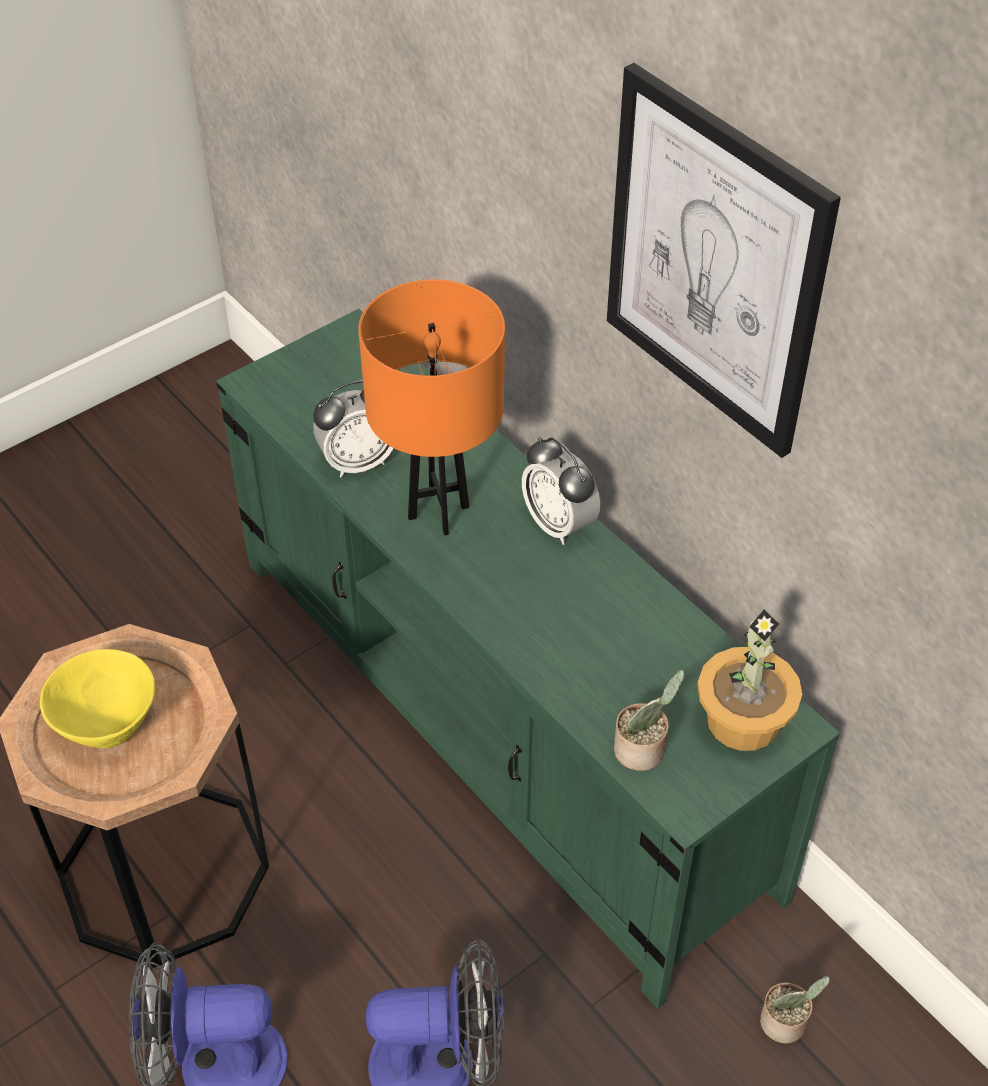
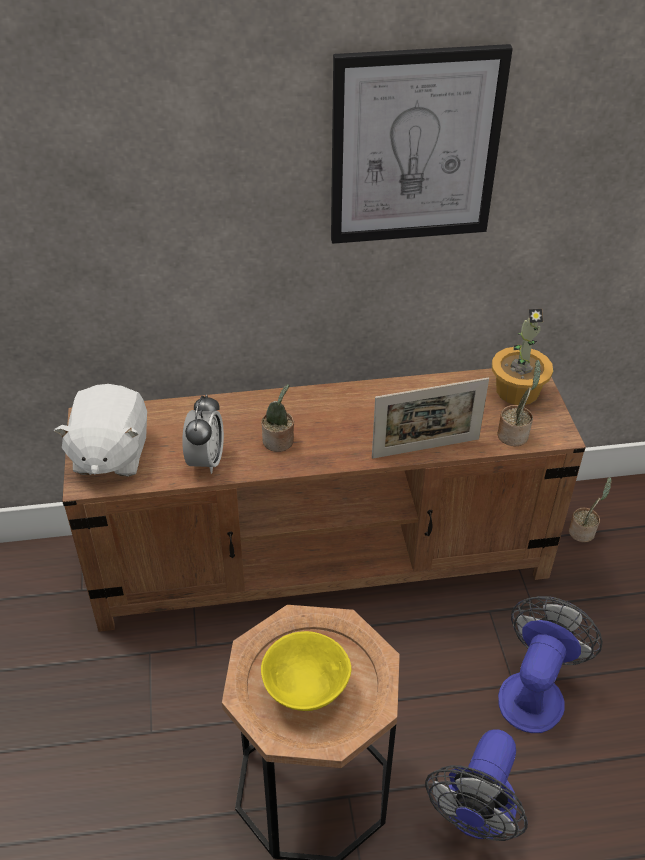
camera: 60 degrees left, 5 degrees down
green tv stand [216,309,840,1009] -> brown tv stand [62,368,586,632]
orange table lamp [358,279,505,535] -> potted plant [262,384,294,452]
alarm clock [522,437,600,545] -> none
none -> white plush toy [54,384,147,476]
none -> picture frame [372,378,489,459]

